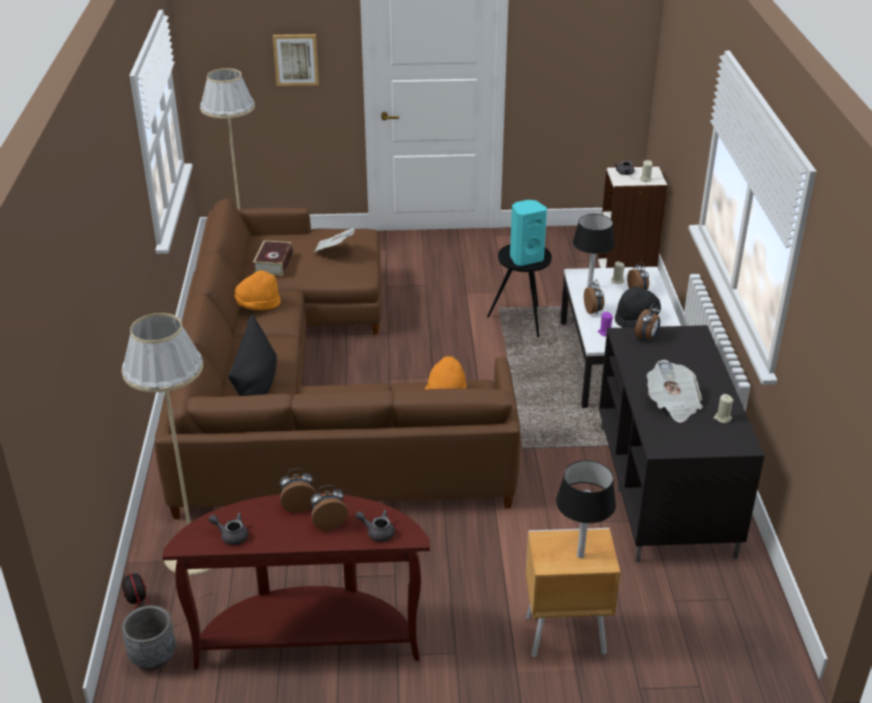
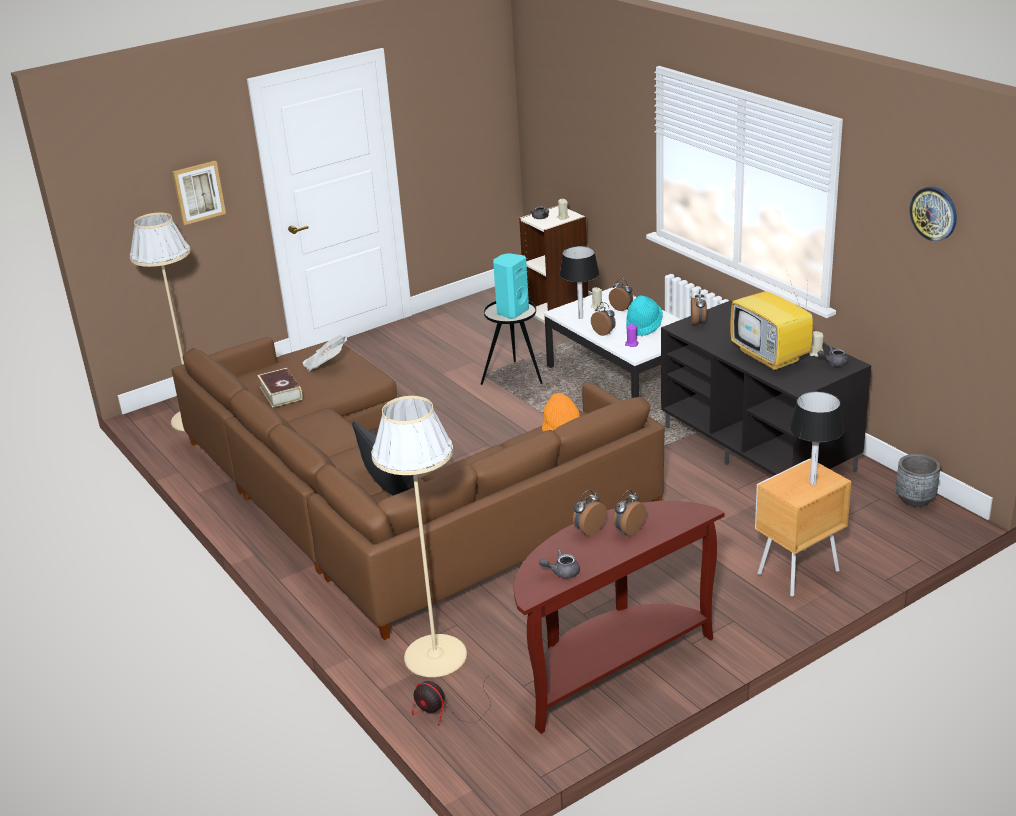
camera: 30 degrees left, 5 degrees down
grey planter [122,605,176,670] -> grey planter moved to [896,454,940,507]
orange hat [234,270,281,310] -> none
grey teapot [355,510,395,542] -> grey teapot moved to [817,346,849,366]
black hat [615,286,661,328] -> turquoise hat [626,295,663,336]
newspaper [647,360,703,423] -> television [730,270,813,371]
none -> wall clock [909,187,957,241]

